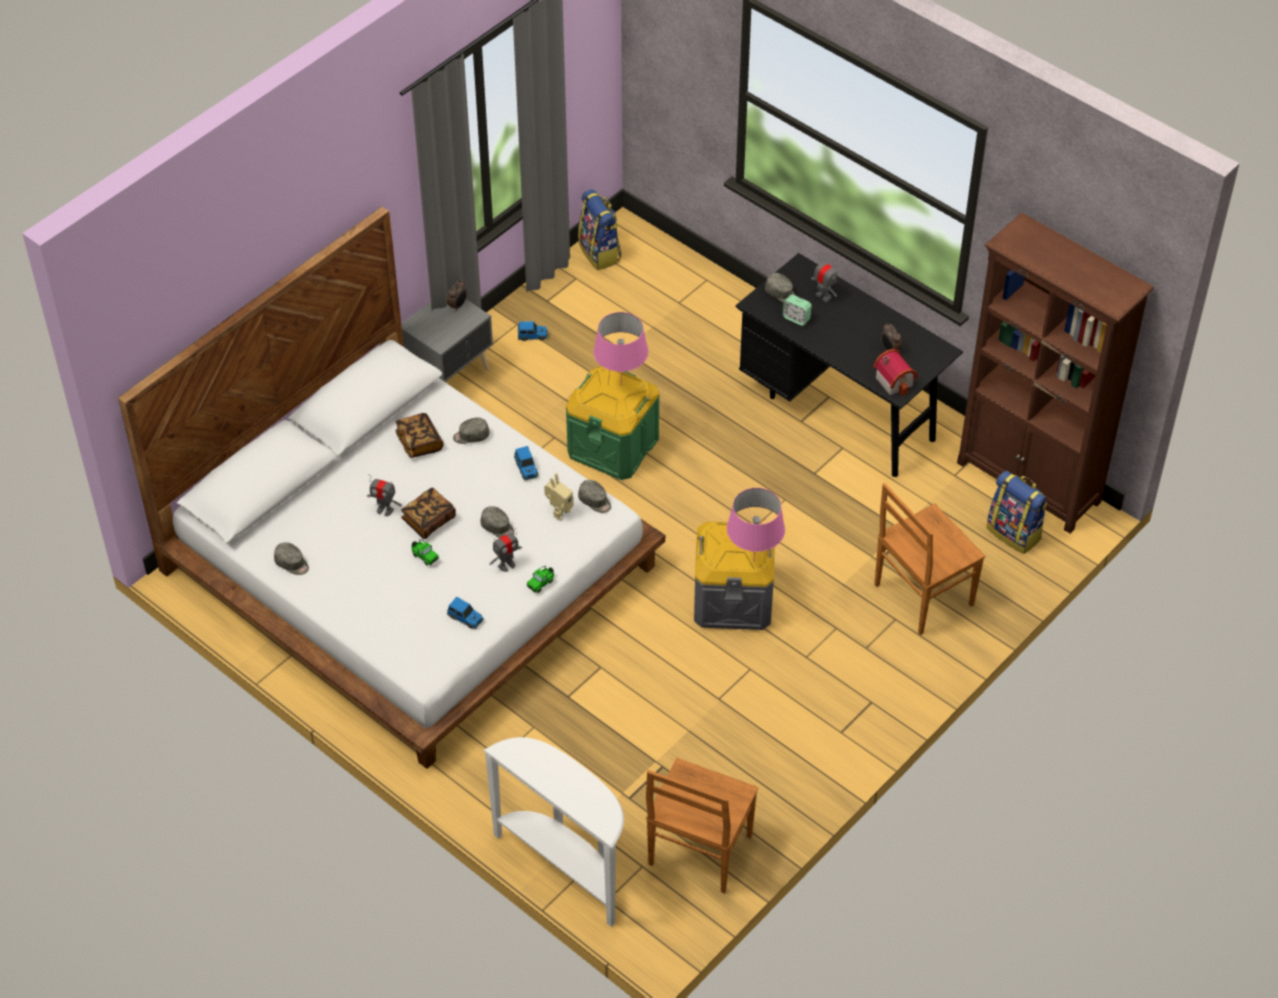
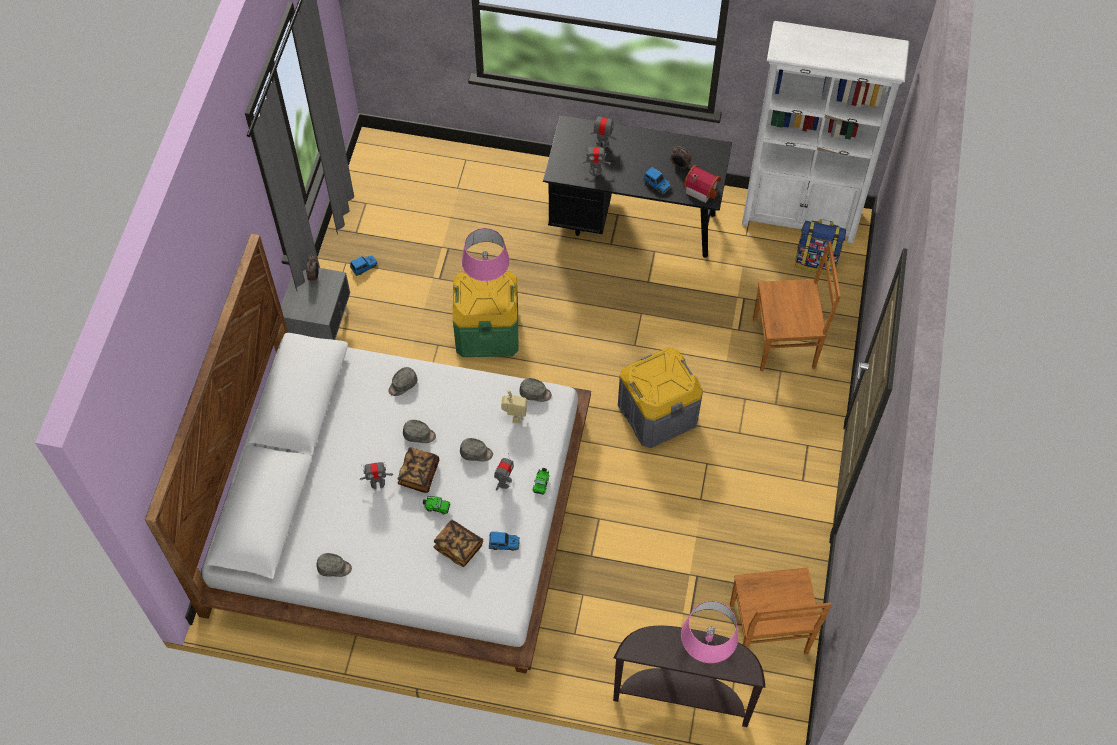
camera: 30 degrees left, 10 degrees up
book [395,413,443,458] -> book moved to [434,520,483,567]
white console table [483,737,624,927] -> brown console table [613,625,765,727]
toy car [514,446,538,481] -> toy car moved to [643,167,671,194]
backpack [578,189,621,270] -> none
pink table lamp [727,488,785,560] -> pink table lamp moved to [681,601,738,663]
grey cap [765,273,796,302] -> grey cap moved to [403,420,436,443]
alarm clock [782,294,812,326] -> toy robot [580,145,611,175]
brown chair [875,483,985,635] -> brown chair turned 120 degrees counterclockwise [753,242,841,371]
brown bookcase [957,213,1154,533] -> white bookcase [742,21,910,243]

